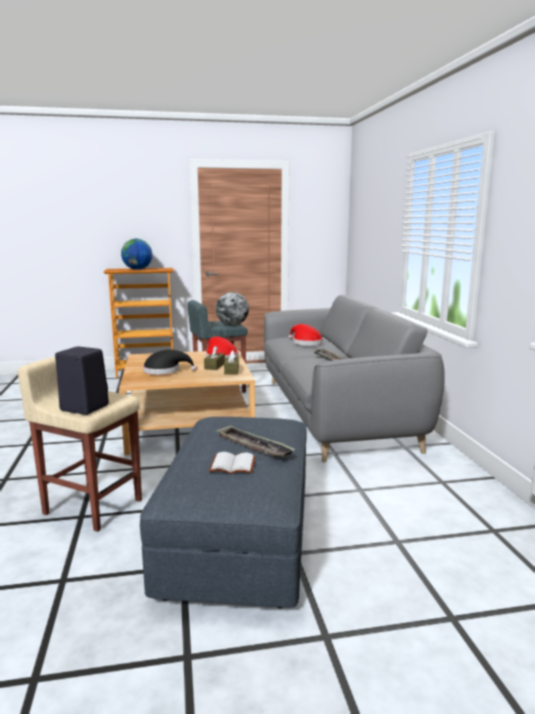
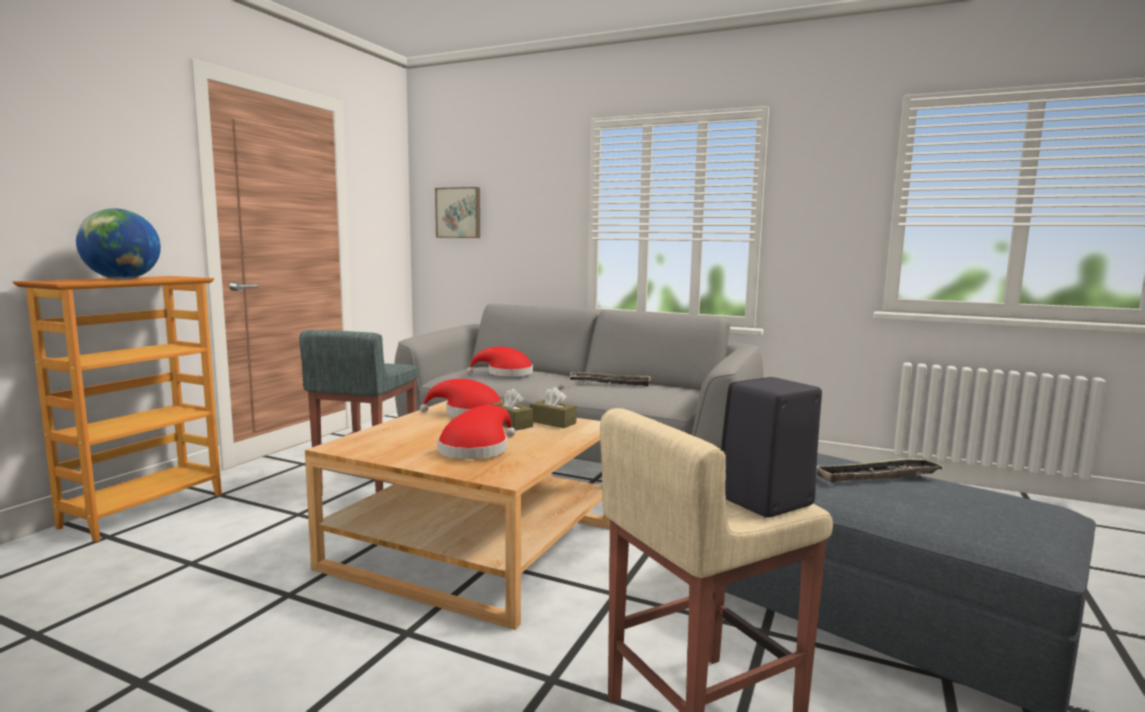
camera: 55 degrees left, 5 degrees down
black hat [143,350,197,375] -> red hat [438,405,515,459]
white book [209,452,256,474] -> none
globe [216,292,249,326] -> none
none -> picture [435,187,480,238]

